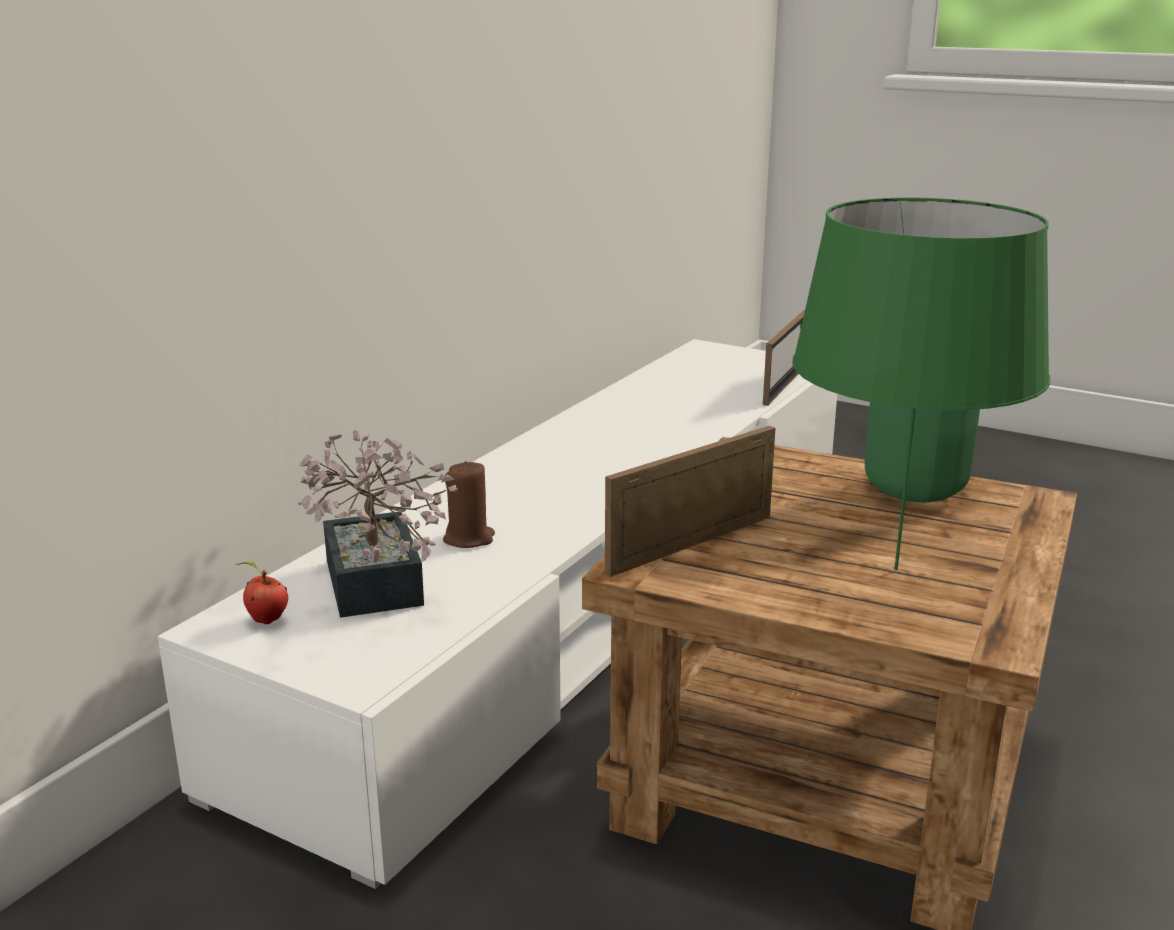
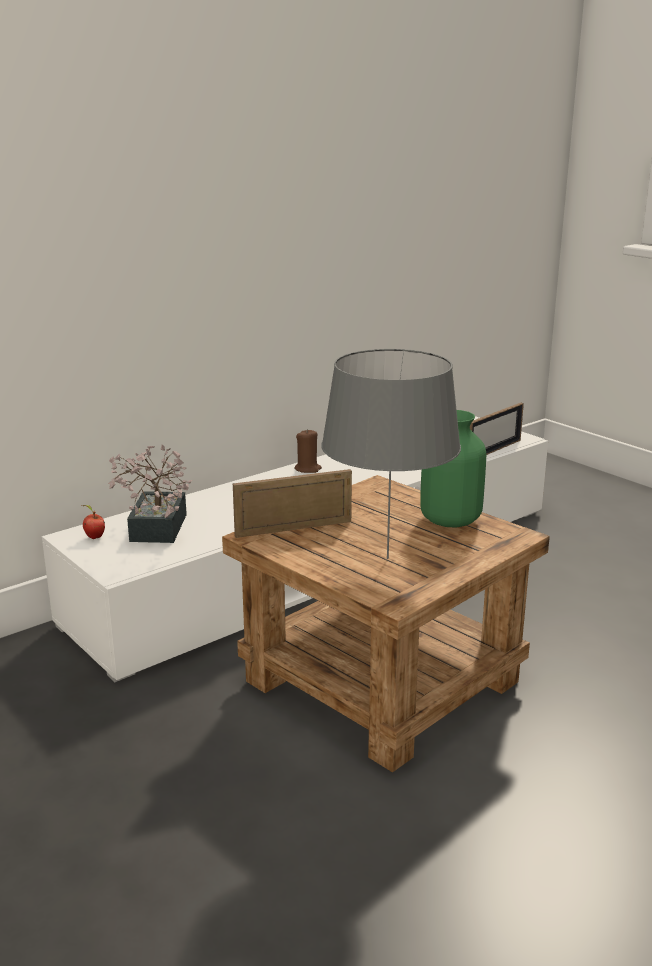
camera: 20 degrees right, 0 degrees up
brown candle [443,461,495,548] -> brown candle moved to [294,429,322,473]
green table lamp [792,198,1050,570] -> grey table lamp [322,349,461,559]

